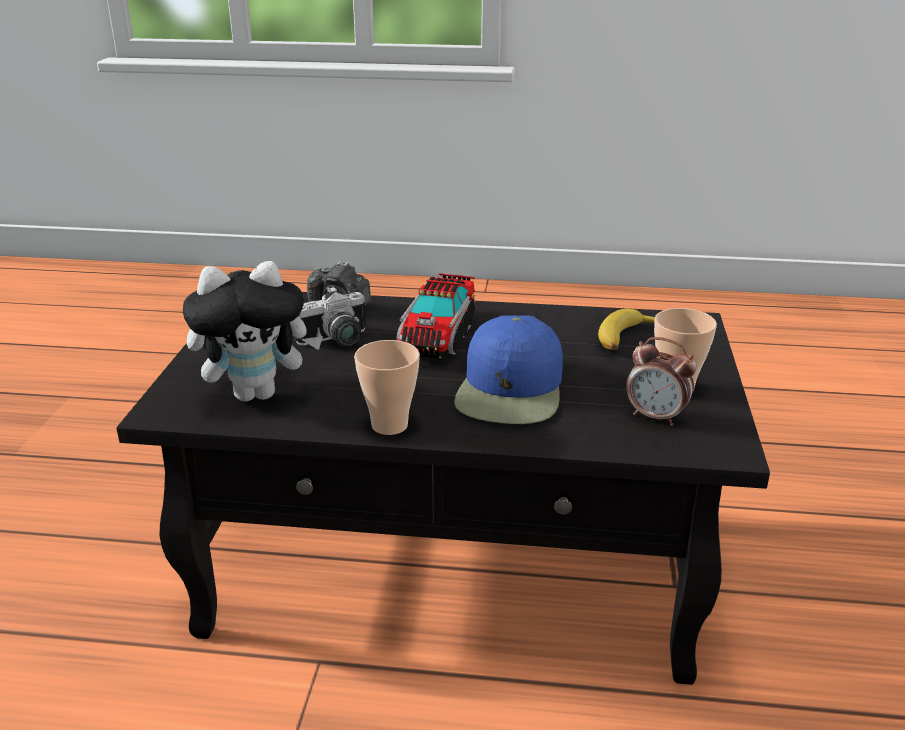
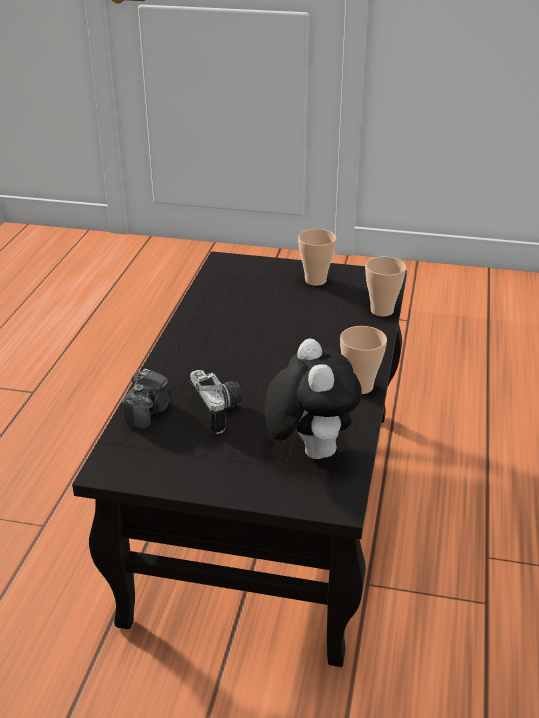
camera: 85 degrees left, 5 degrees up
toy truck [396,273,475,359] -> none
blue cap [454,315,563,424] -> none
banana [598,309,655,350] -> none
alarm clock [626,337,697,426] -> none
none -> cup [365,257,406,317]

